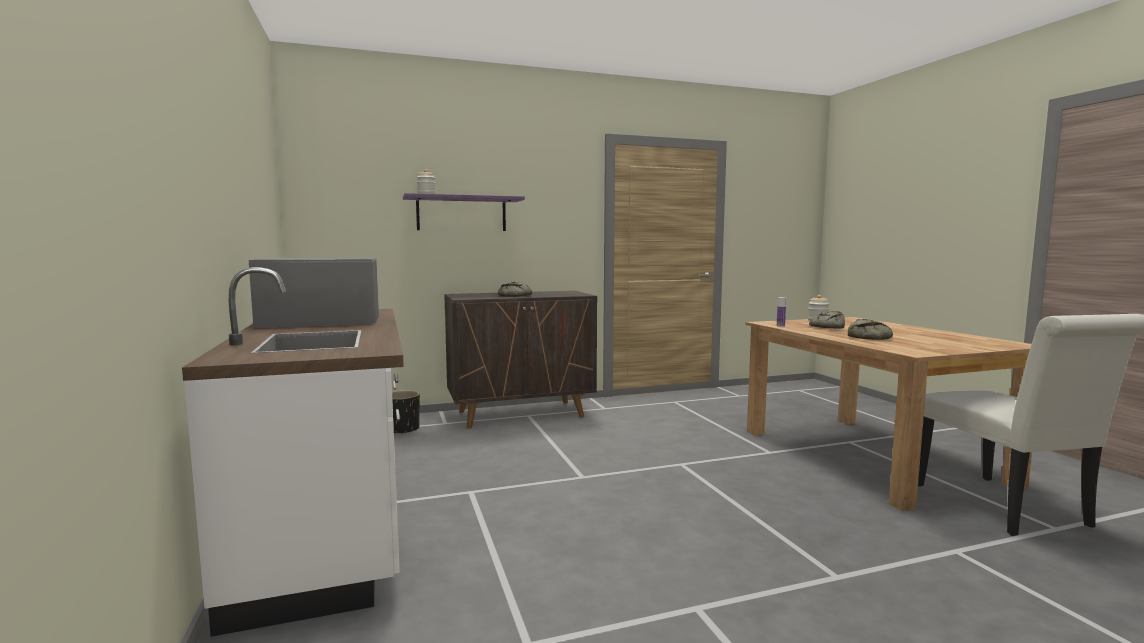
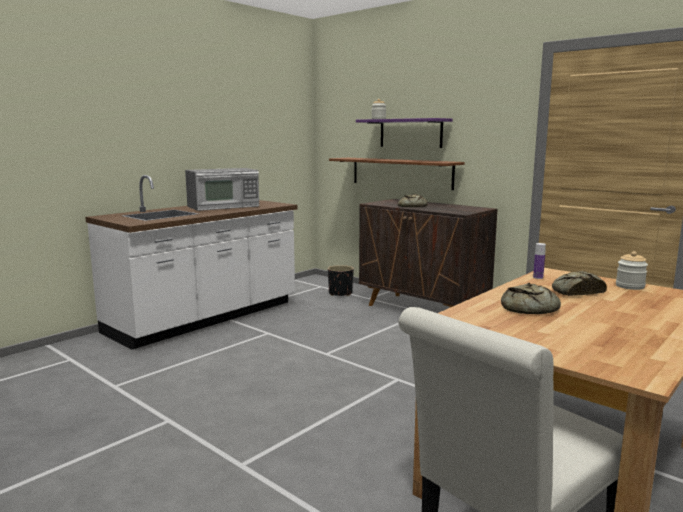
camera: 60 degrees right, 5 degrees up
microwave [249,258,379,328] -> microwave turned 105 degrees clockwise [185,168,259,211]
none -> shelf [329,158,465,190]

